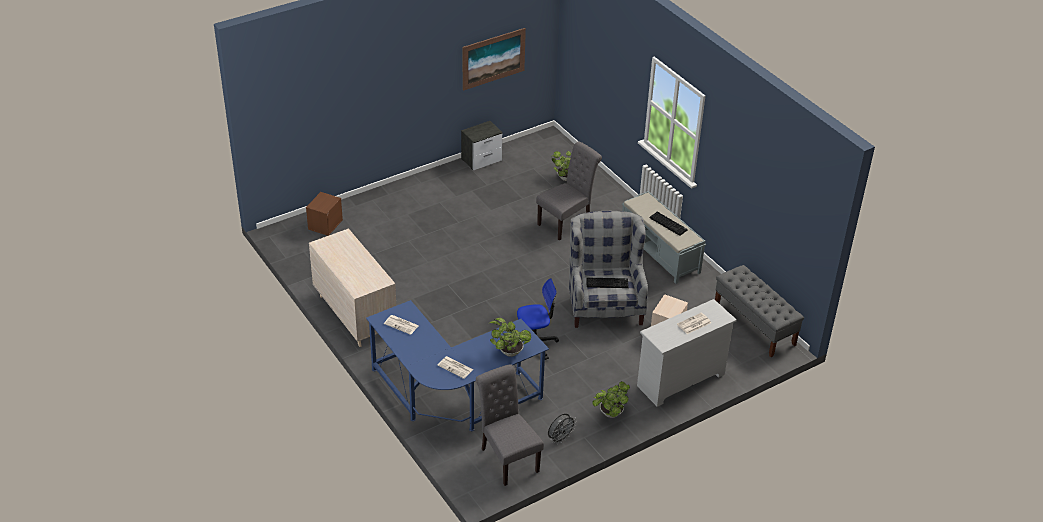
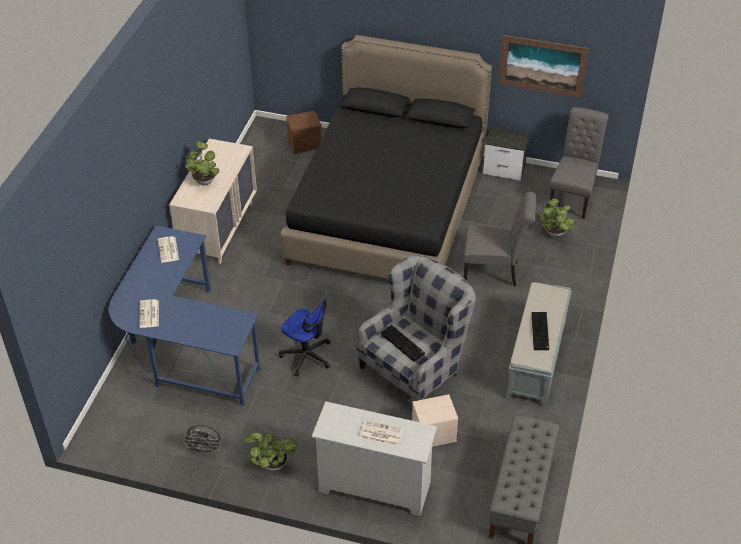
camera: 50 degrees right, 5 degrees up
grey chair [476,364,544,486] -> grey chair moved to [549,107,609,219]
potted plant [490,318,531,357] -> potted plant moved to [185,141,219,185]
none -> black bed [280,35,492,279]

